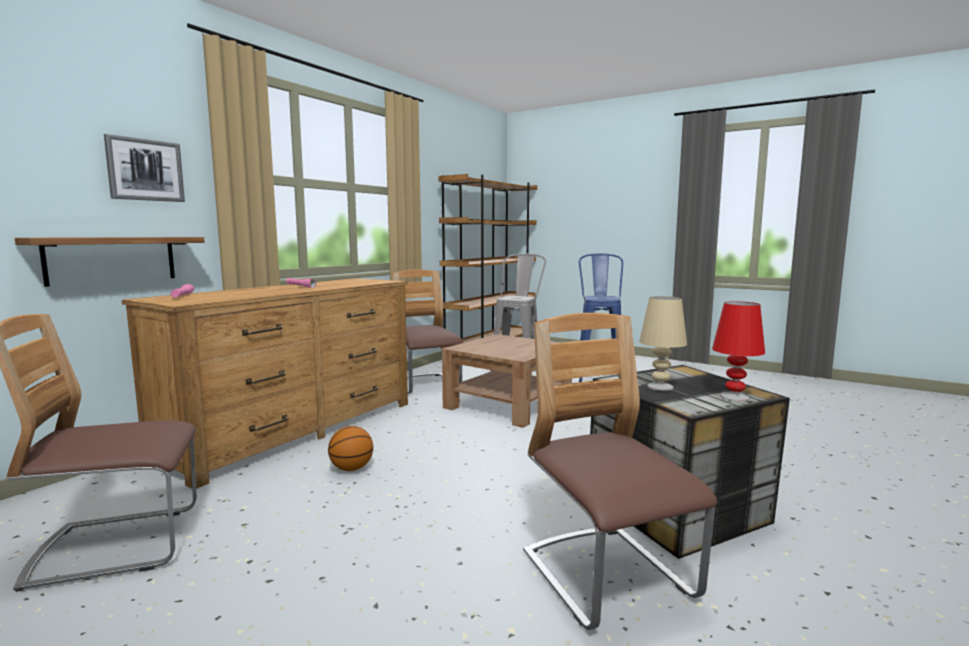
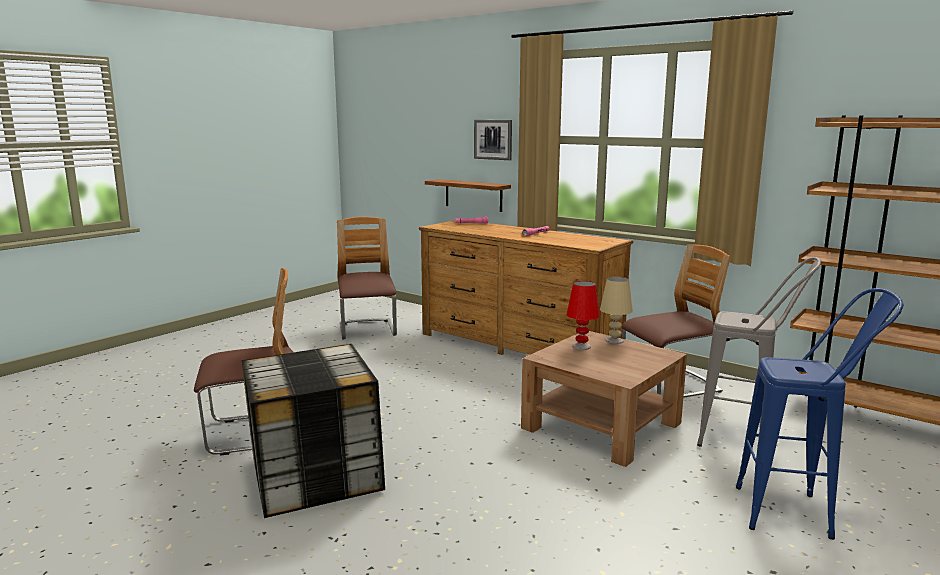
camera: 95 degrees right, 5 degrees up
basketball [328,426,373,471] -> none
beige table lamp [639,296,687,391] -> beige table lamp moved to [600,277,633,344]
red table lamp [712,301,765,402] -> red table lamp moved to [566,281,600,350]

